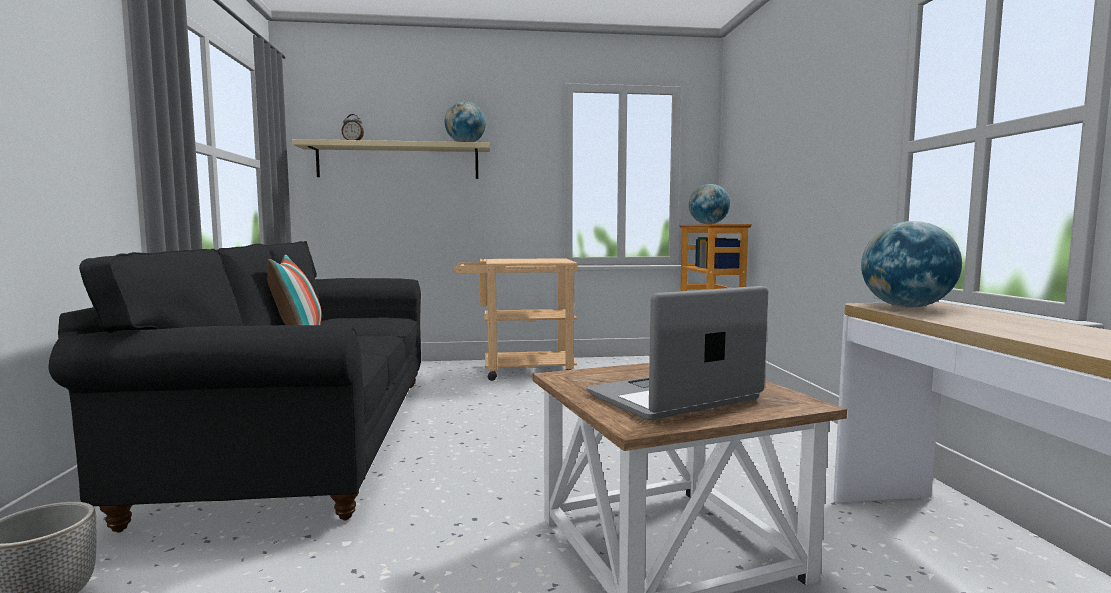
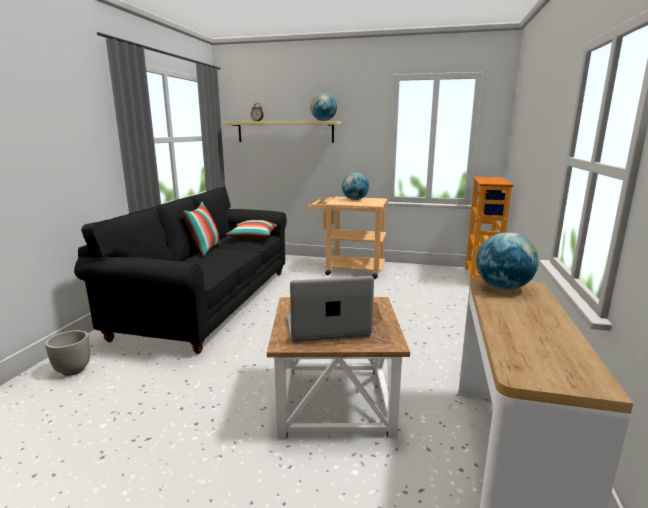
camera: 20 degrees right, 10 degrees up
globe [689,184,730,224] -> globe moved to [342,173,369,200]
none -> pillow [226,220,277,240]

